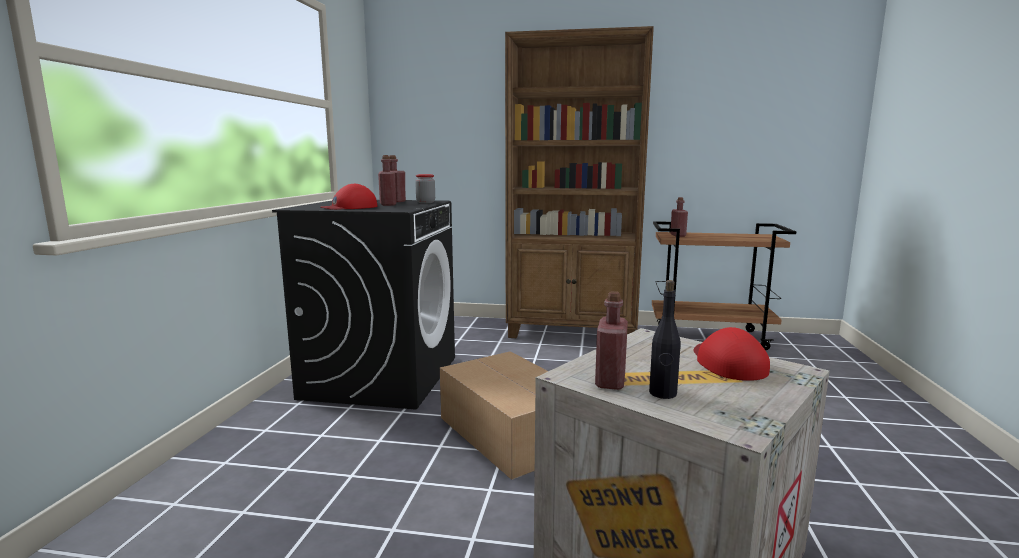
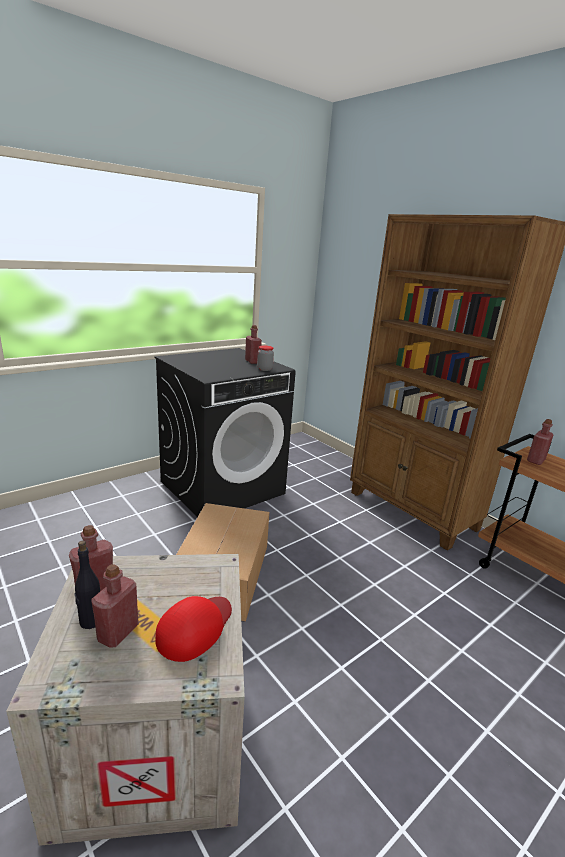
camera: 40 degrees right, 10 degrees up
red cap [320,184,377,210] -> none
red bottle [378,155,396,206] -> red bottle moved to [92,564,139,647]

